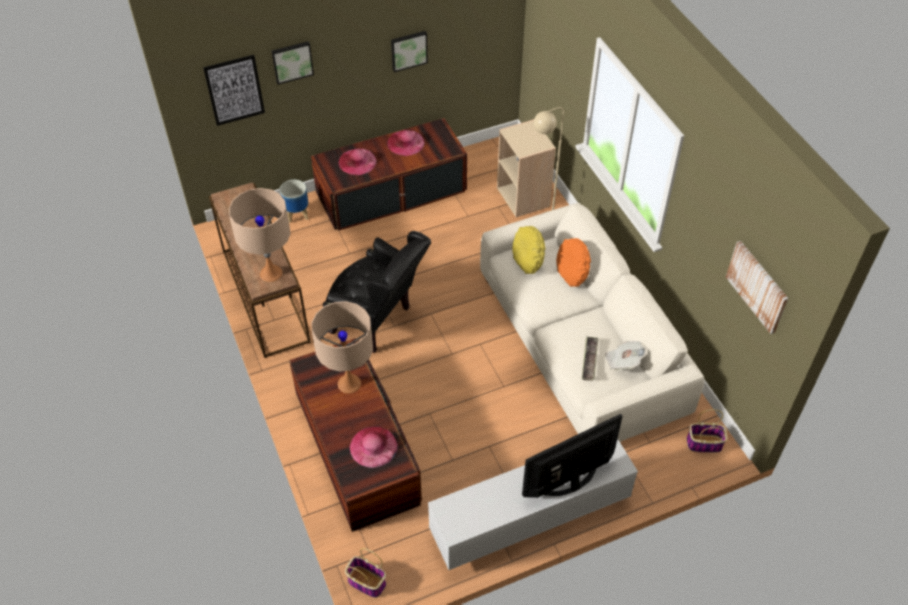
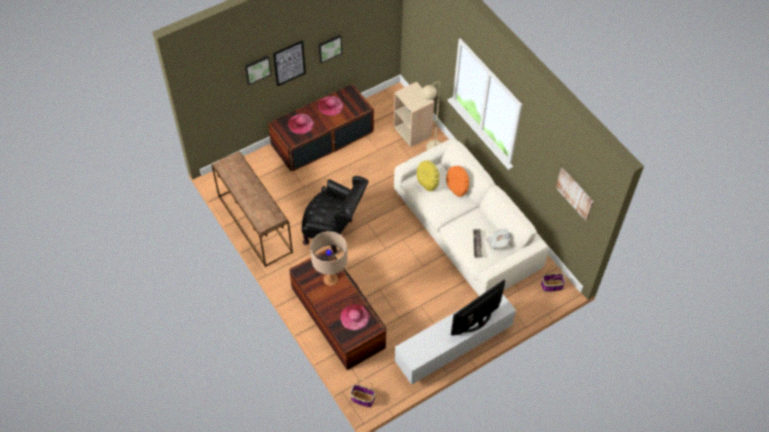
camera: 10 degrees left, 5 degrees up
picture [203,55,265,126] -> picture moved to [273,40,306,86]
beige table lamp [229,188,291,282] -> none
planter [280,180,308,223] -> none

